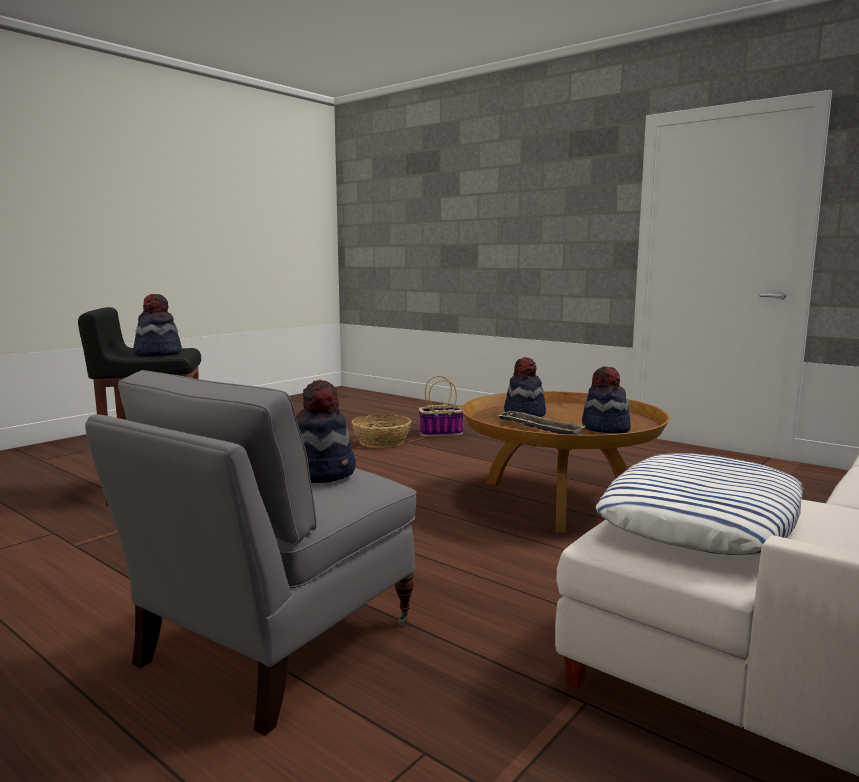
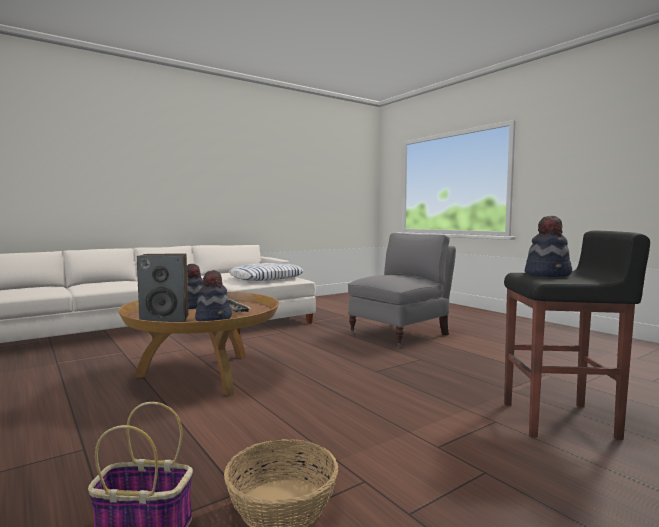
camera: 165 degrees left, 5 degrees down
hat [296,380,356,483] -> none
none -> speaker [137,253,188,322]

